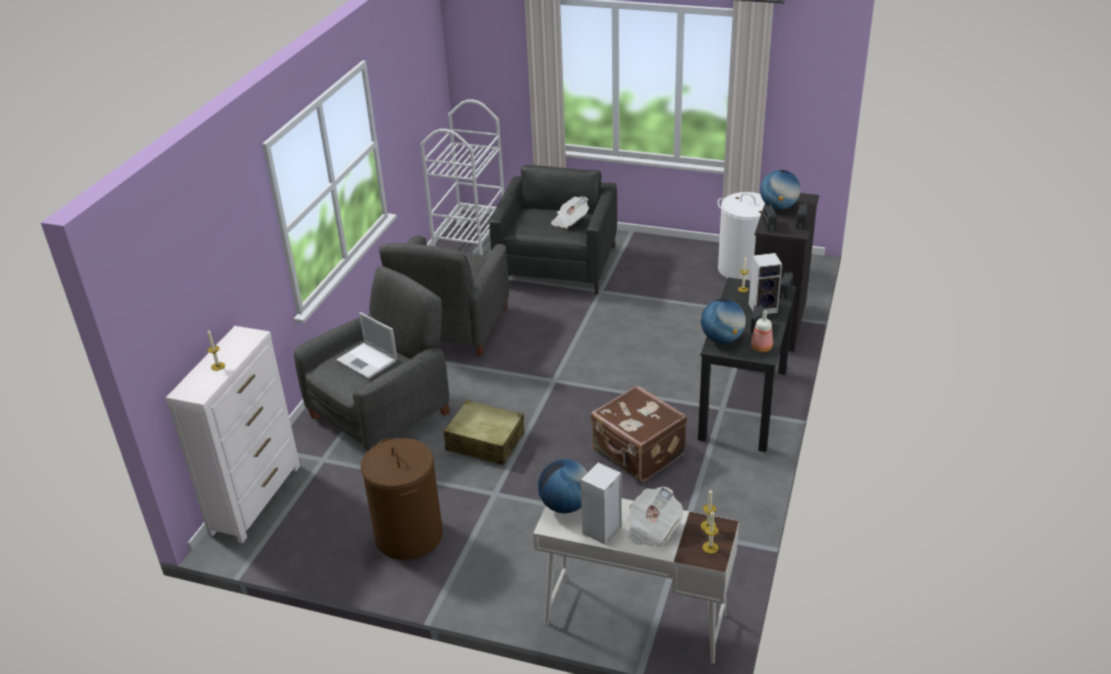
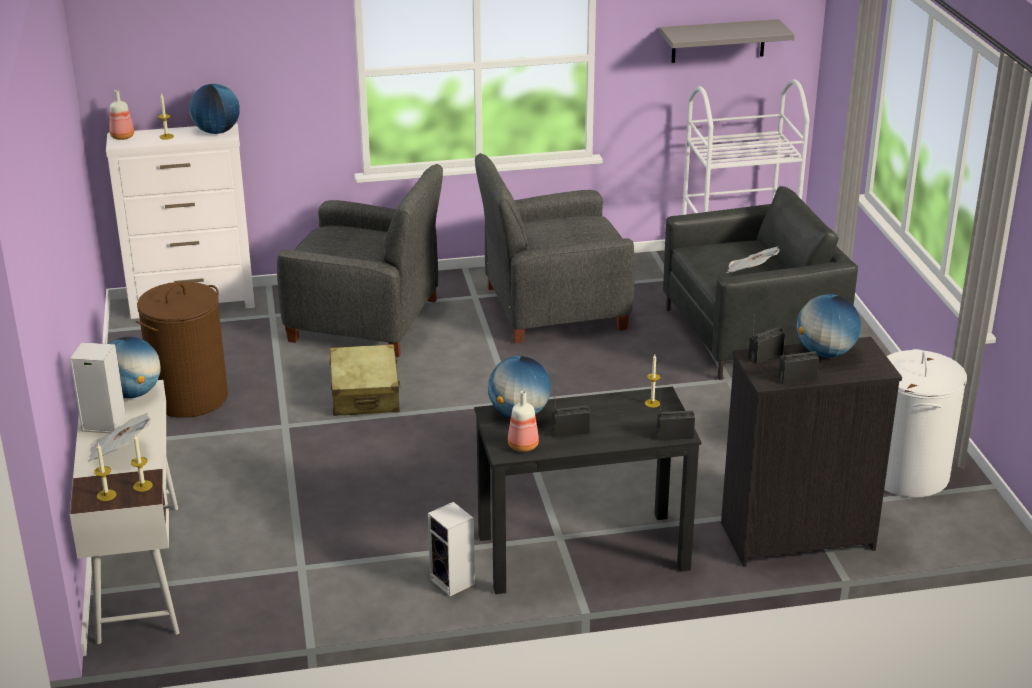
camera: 60 degrees right, 5 degrees down
laptop [336,312,397,379] -> none
brown suitcase [591,385,687,482] -> none
speaker [749,253,782,314] -> speaker moved to [428,502,475,596]
none -> bottle [110,90,134,140]
none -> globe [189,84,240,134]
none -> grey shelf [659,19,795,63]

